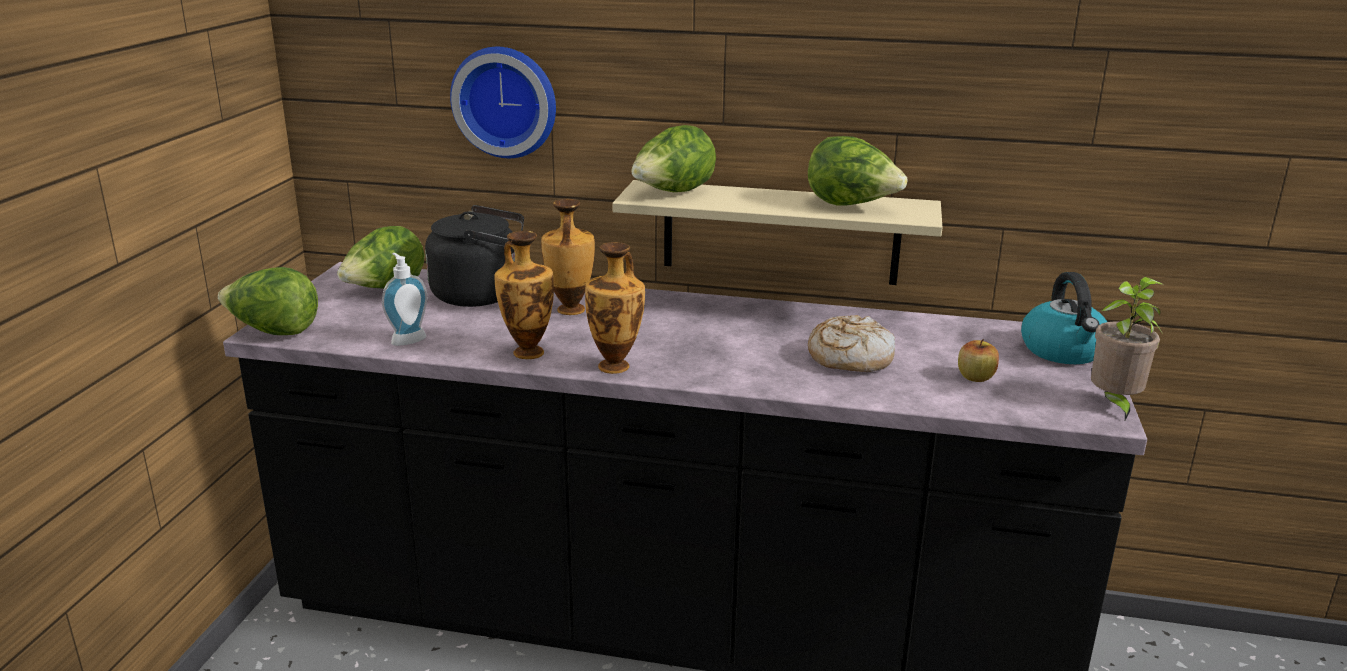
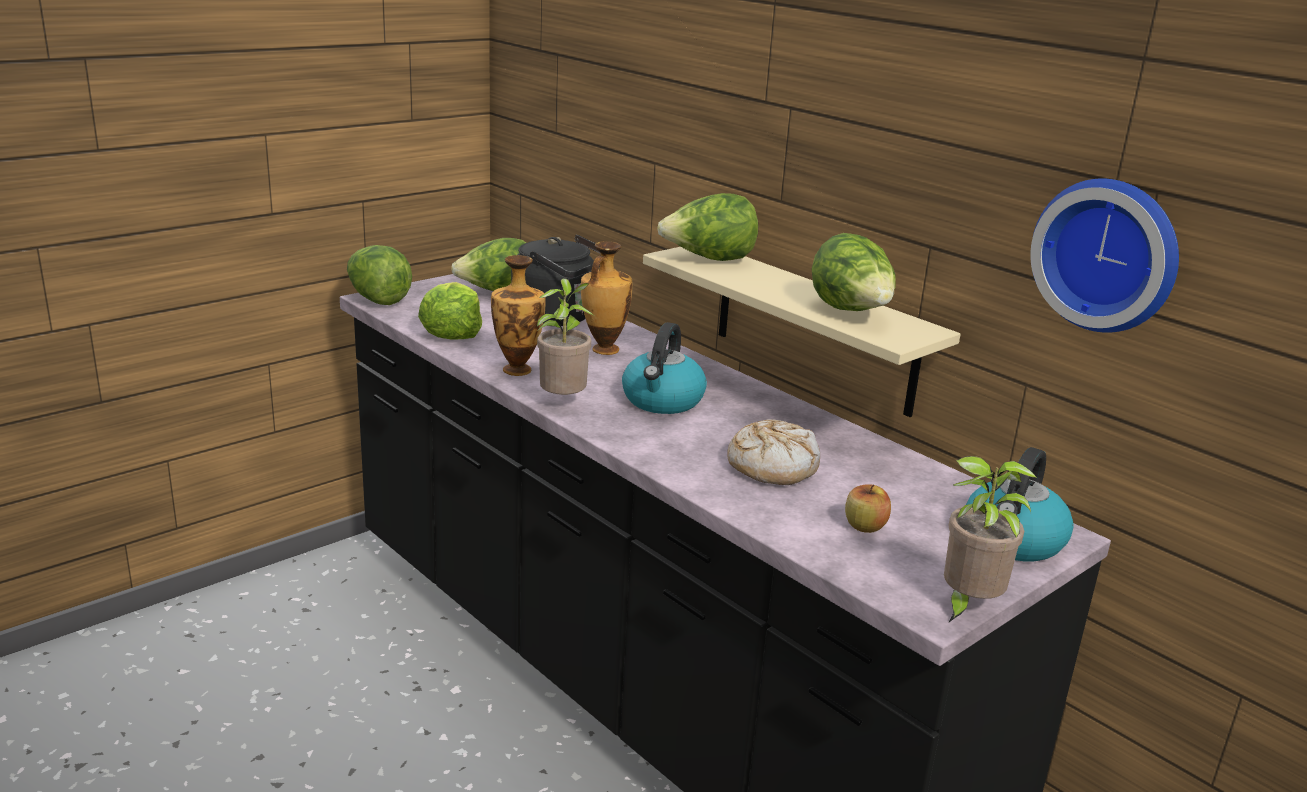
camera: 35 degrees right, 0 degrees up
soap dispenser [382,253,427,346] -> lettuce [418,282,482,340]
wall clock [450,47,556,158] -> wall clock moved to [1030,179,1179,333]
vase [585,242,645,374] -> potted plant [537,278,593,395]
none -> kettle [622,322,707,414]

